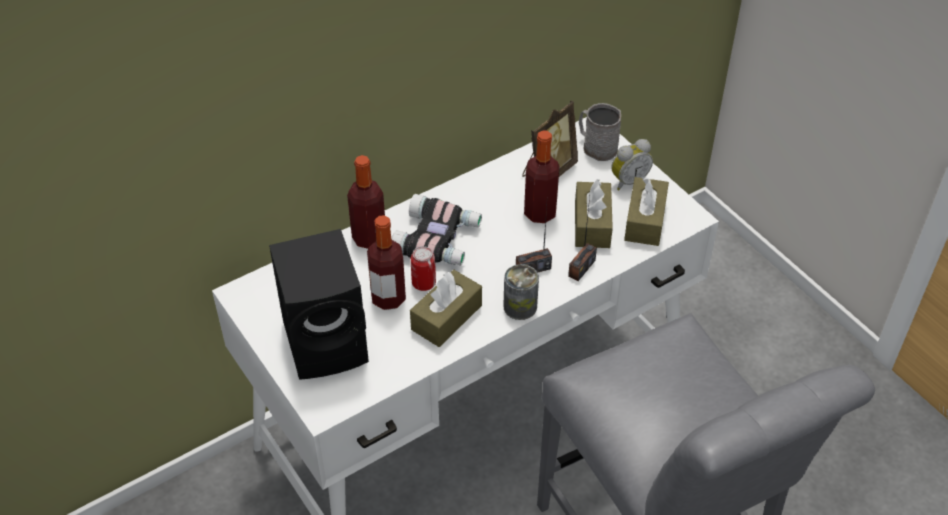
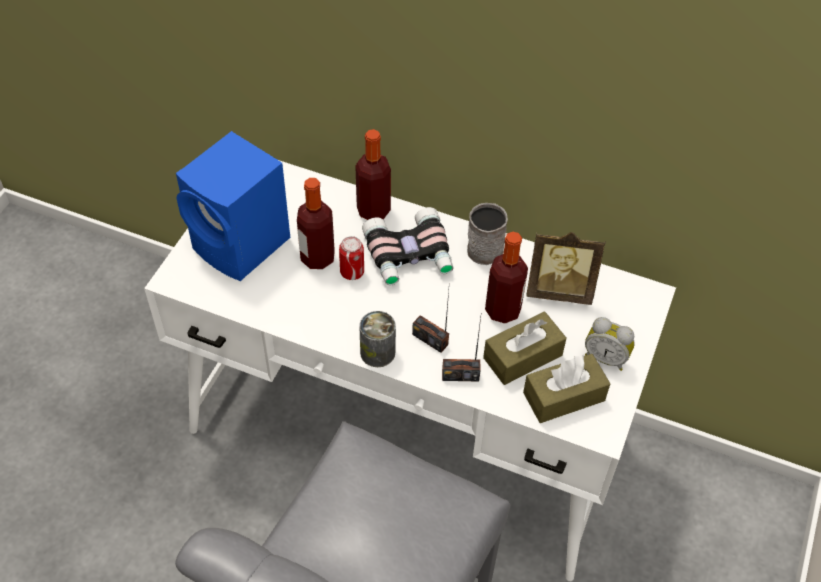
camera: 55 degrees right, 5 degrees up
black speaker [269,229,369,380] -> blue speaker [176,131,290,281]
brown tissue box [410,270,482,347] -> none
grey mug [579,103,621,161] -> grey mug moved to [467,203,508,265]

